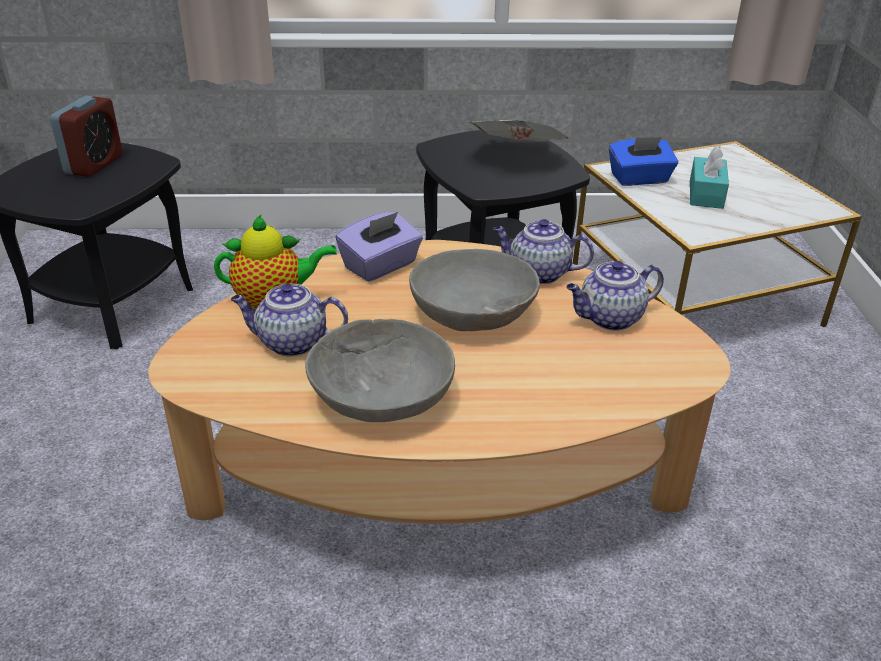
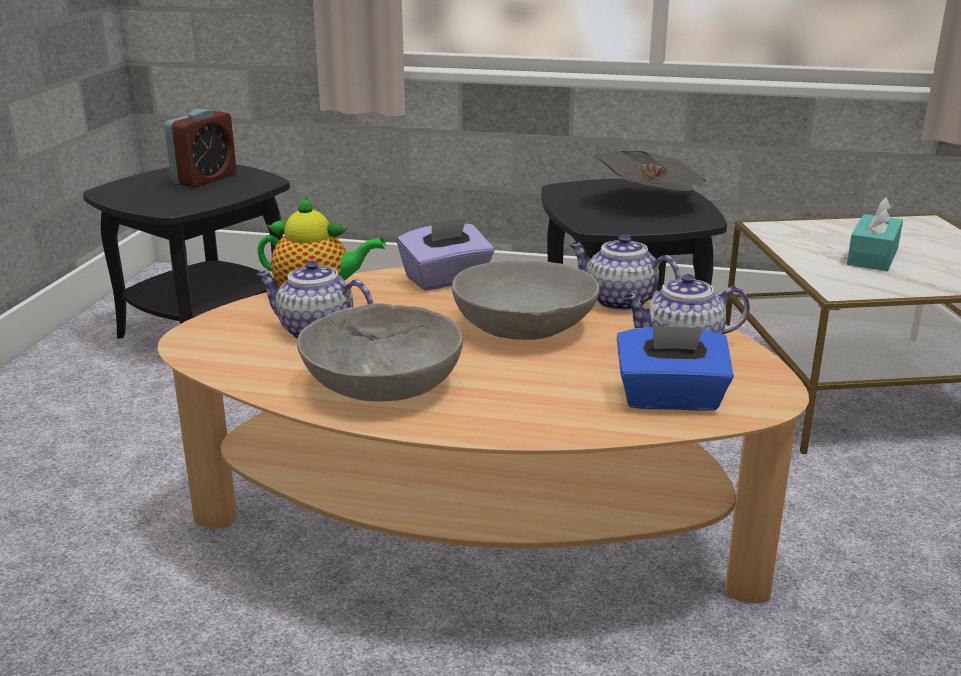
camera: 15 degrees right, 10 degrees down
blue tissue box [609,137,678,186] -> blue tissue box moved to [617,325,734,411]

